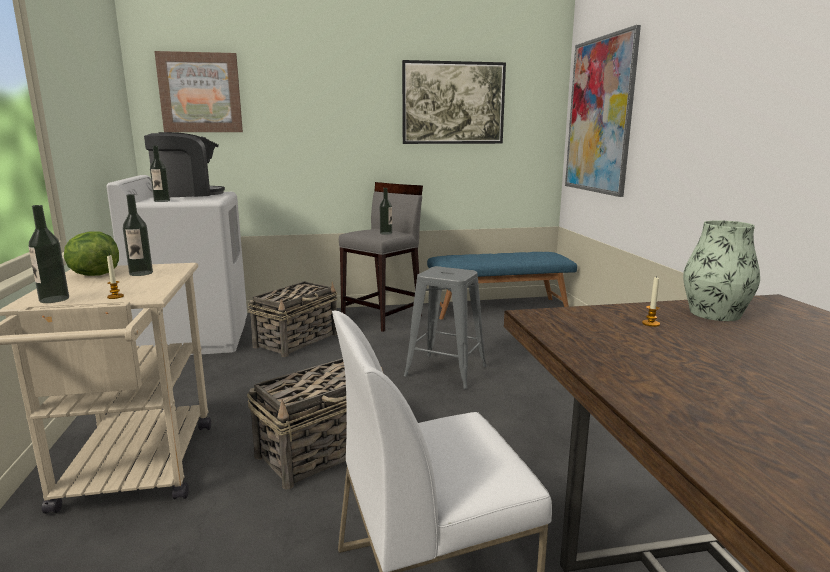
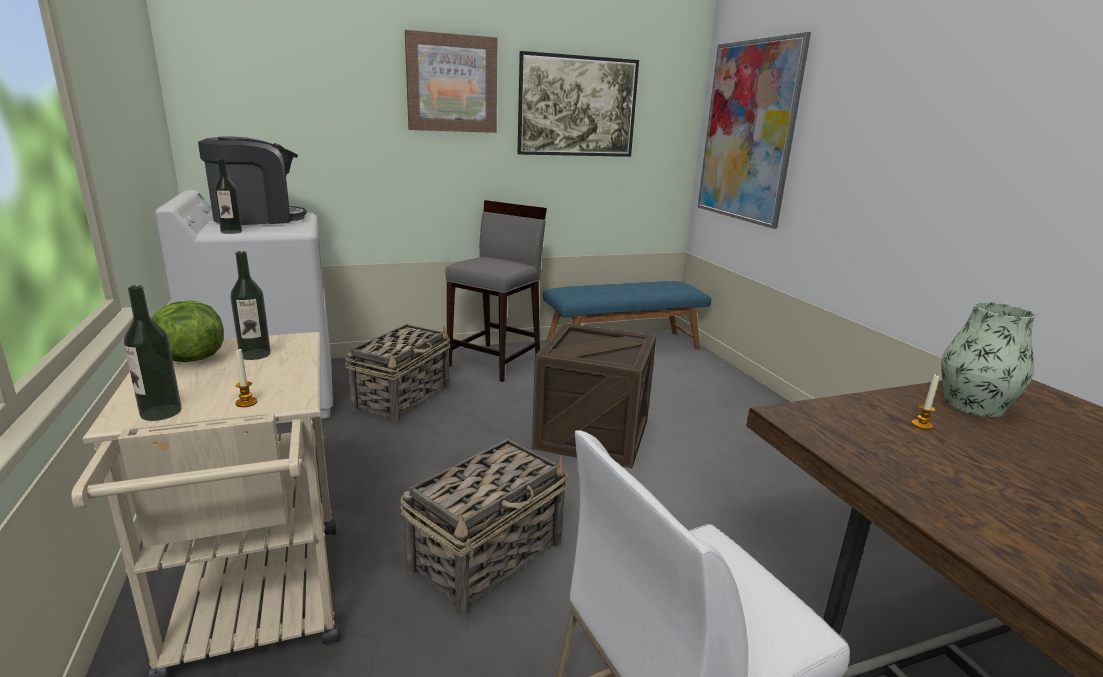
camera: 10 degrees left, 5 degrees up
picture [154,51,243,132] -> picture moved to [405,30,498,133]
bottle [380,188,392,235] -> none
grey stool [404,266,487,389] -> crate [532,323,657,468]

